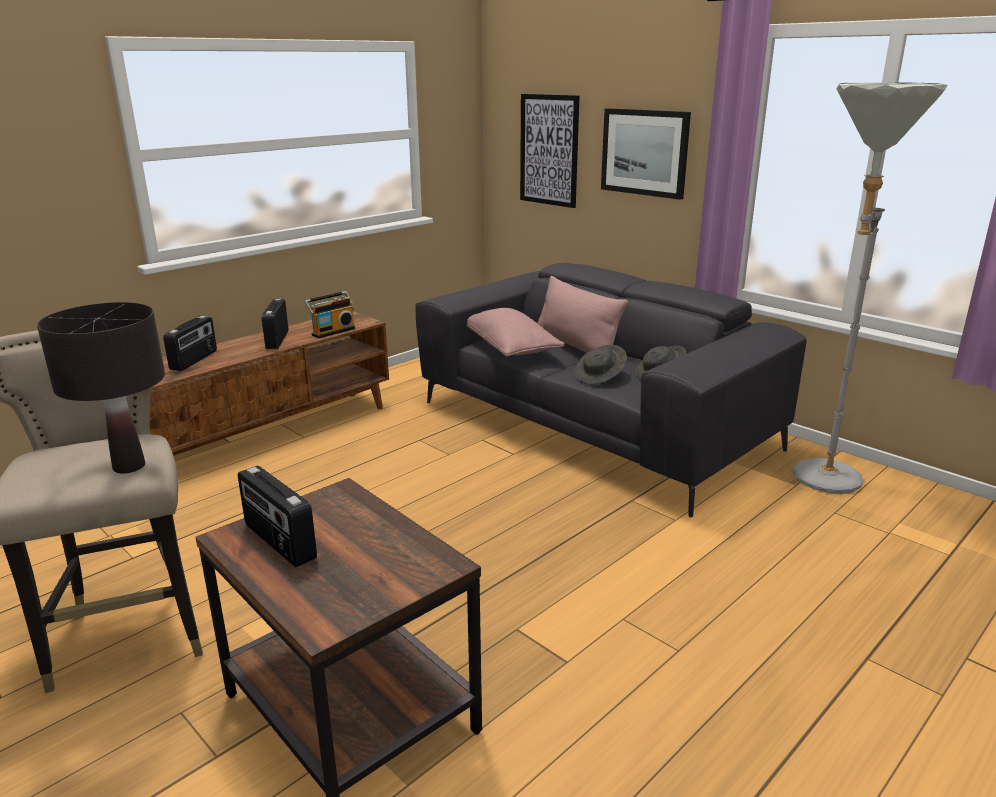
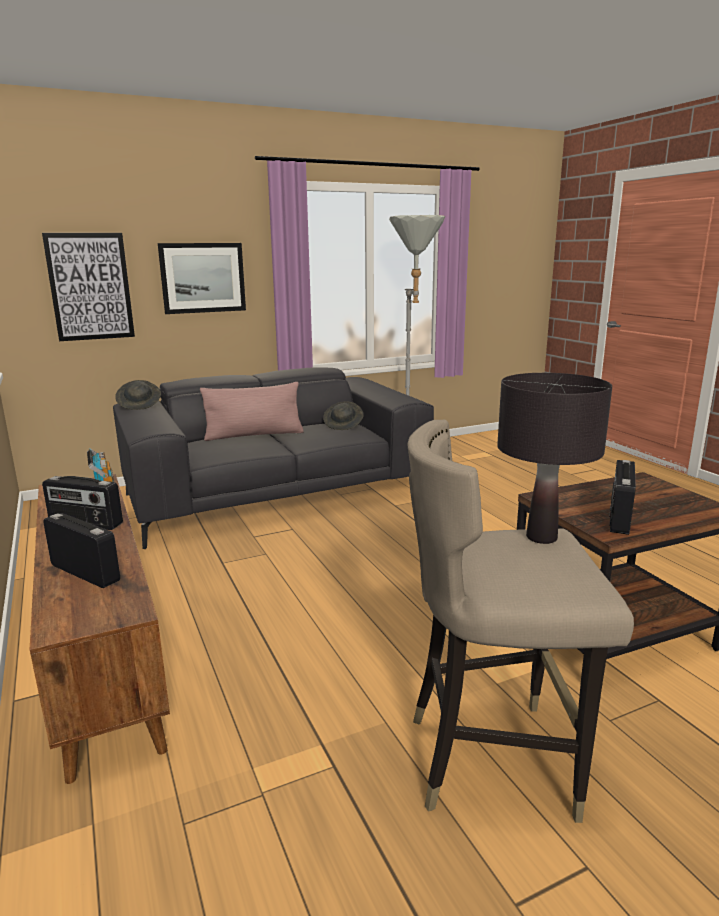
camera: 70 degrees left, 5 degrees down
radio [238,466,317,567] -> radio turned 135 degrees clockwise [609,460,636,535]
pink pillow [467,308,565,357] -> none
grey hat [575,345,627,384] -> grey hat moved to [115,380,161,410]

